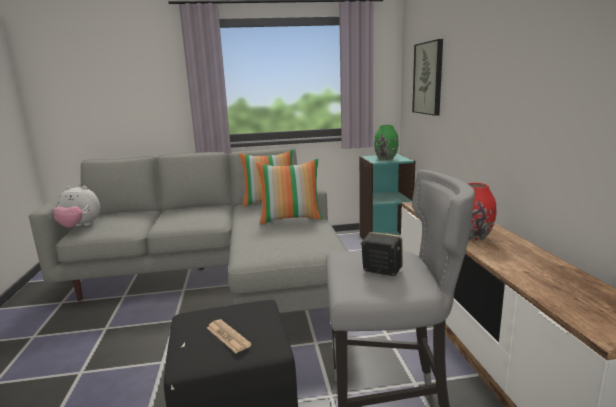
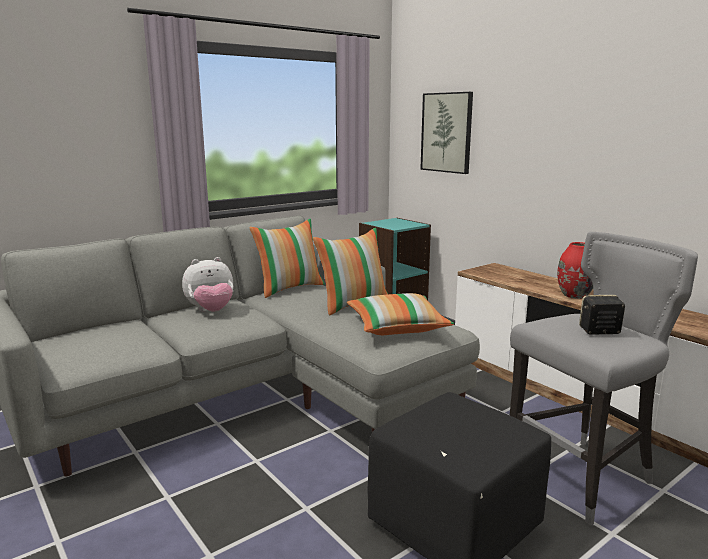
camera: 30 degrees left, 0 degrees up
plush toy [53,186,100,228] -> plush toy moved to [182,257,233,311]
newspaper [207,319,252,353] -> none
green vase [374,125,399,160] -> none
none -> pillow [347,293,454,335]

